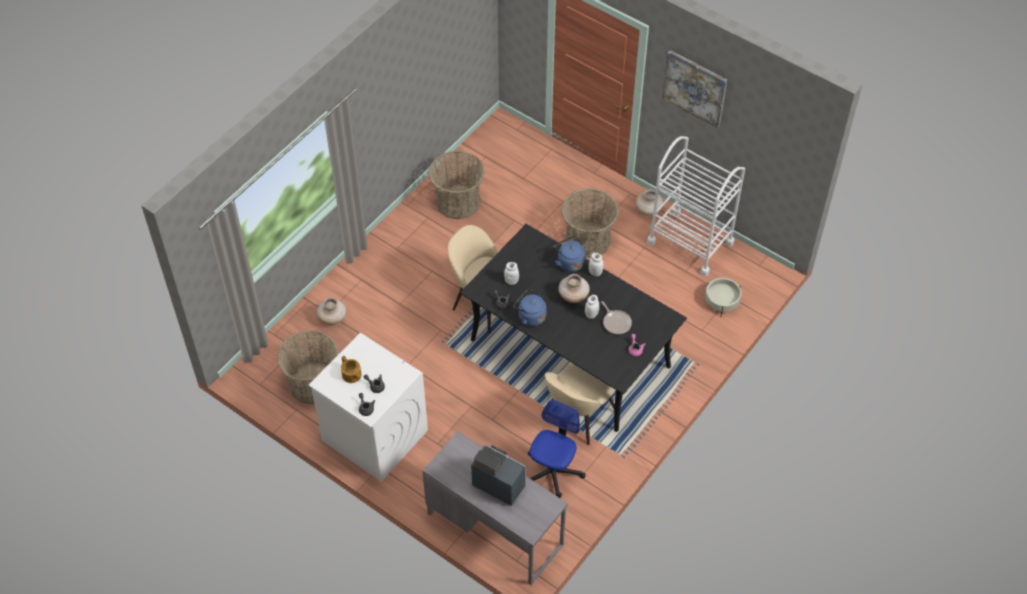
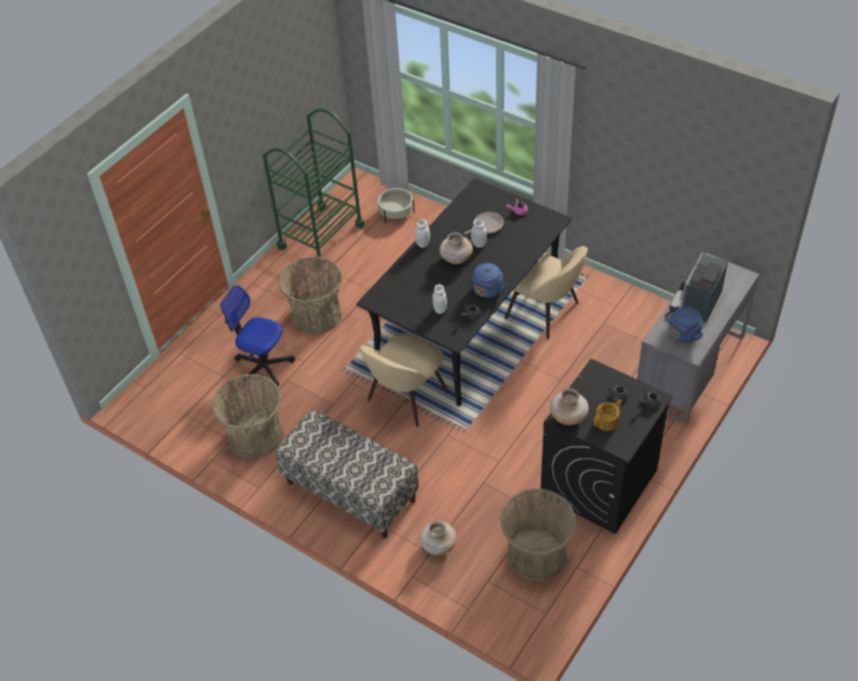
camera: 90 degrees left, 5 degrees down
white washing machine [309,333,428,481] -> black washing machine [541,359,673,534]
office chair [528,399,585,498] -> office chair moved to [220,285,295,387]
blue kettle [554,236,585,272] -> blue kettle moved to [665,306,703,343]
beige vase [636,189,663,216] -> beige vase moved to [550,389,589,425]
white cart [647,136,745,276] -> green cart [263,108,365,268]
picture [662,50,727,128] -> none
none -> bench [275,409,419,539]

